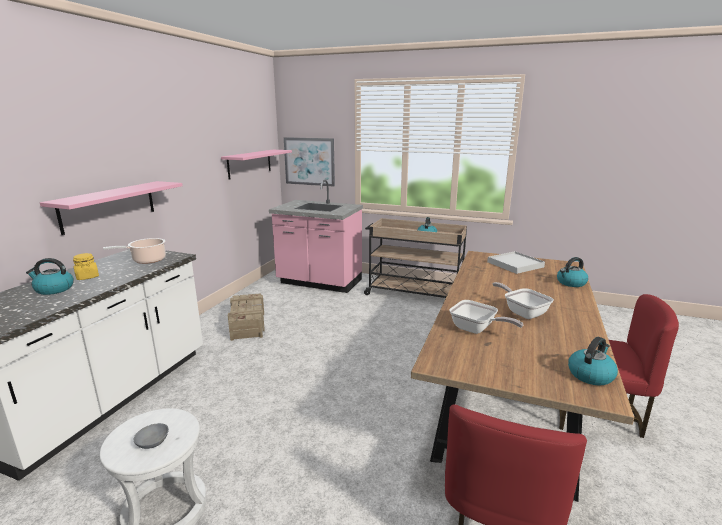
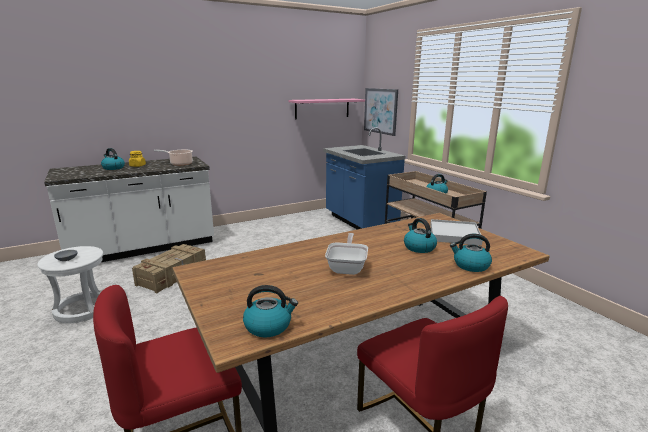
camera: 40 degrees right, 0 degrees up
pink shelf [40,181,183,235] -> none
crate [228,293,265,341] -> crate moved to [132,244,206,293]
pink counter [269,180,363,293] -> blue counter [323,128,405,229]
frying pan [449,300,523,334] -> none
none -> kettle [404,218,437,253]

